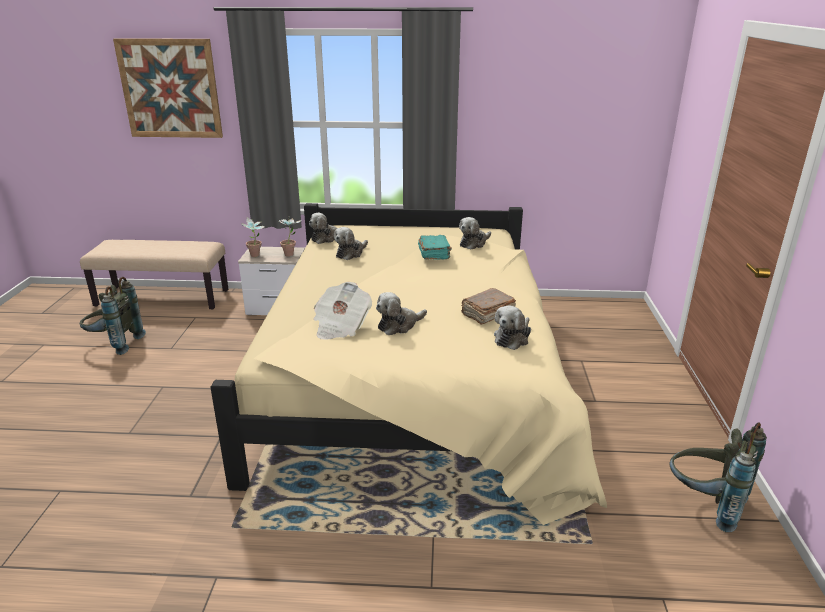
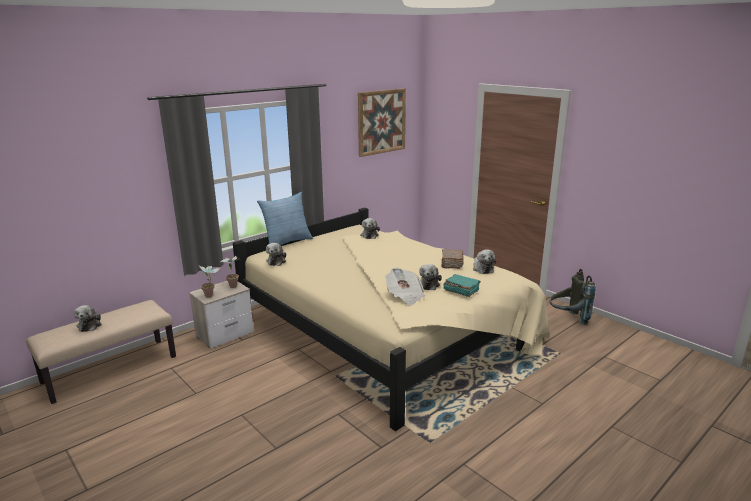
camera: 45 degrees left, 5 degrees down
grey backpack [80,277,146,355] -> none
picture [113,38,223,138] -> picture moved to [358,88,406,157]
plush toy [334,227,368,260] -> plush toy moved to [74,305,102,332]
turquoise book [418,235,452,260] -> turquoise book moved to [443,274,481,297]
none -> pillow [257,192,313,245]

